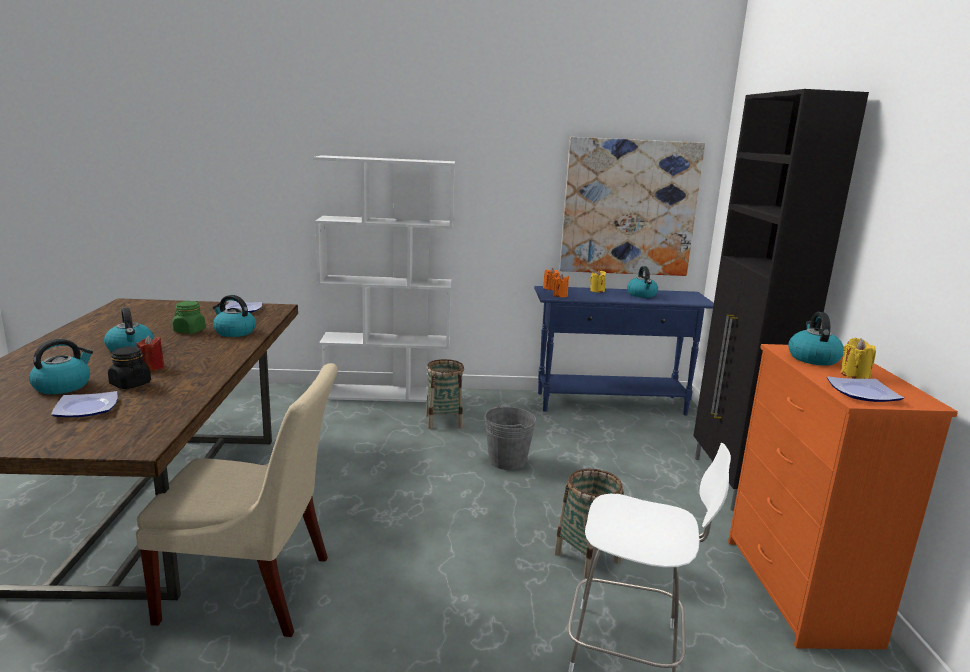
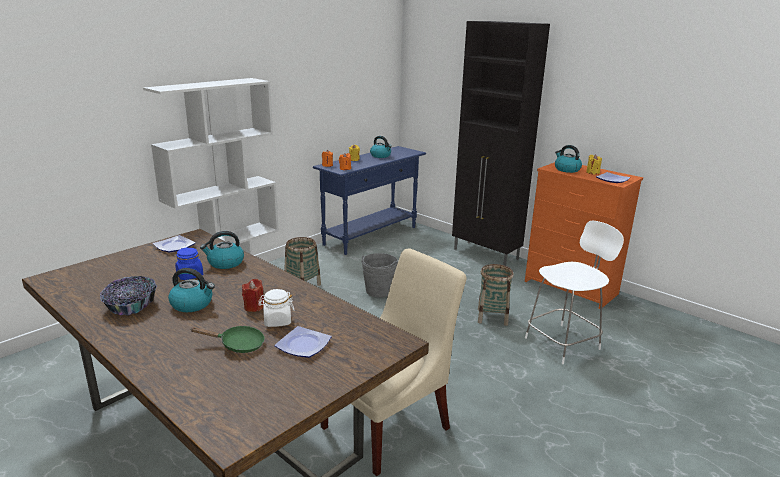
camera: 45 degrees left, 5 degrees up
kettle [29,339,93,394] -> green frying pan [190,326,265,353]
black jar [108,346,151,389] -> white jar [258,289,294,327]
green jar [172,301,206,334] -> blue jar [175,247,203,280]
picture [559,137,705,276] -> none
none -> bowl [100,276,157,316]

